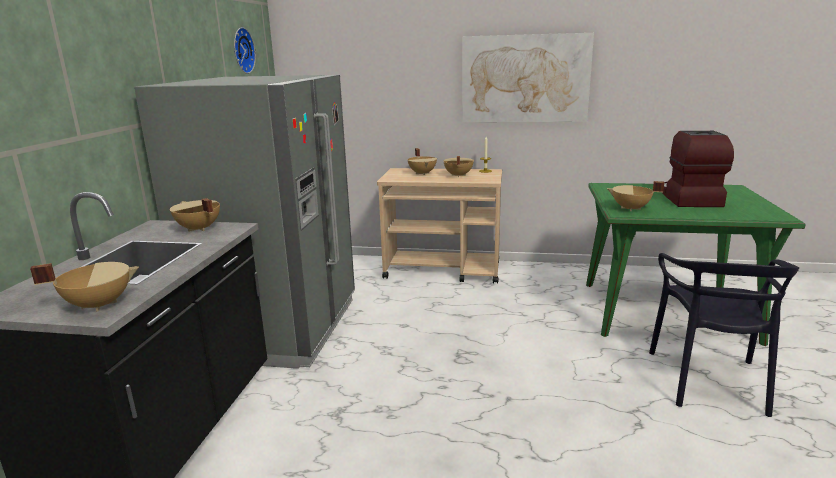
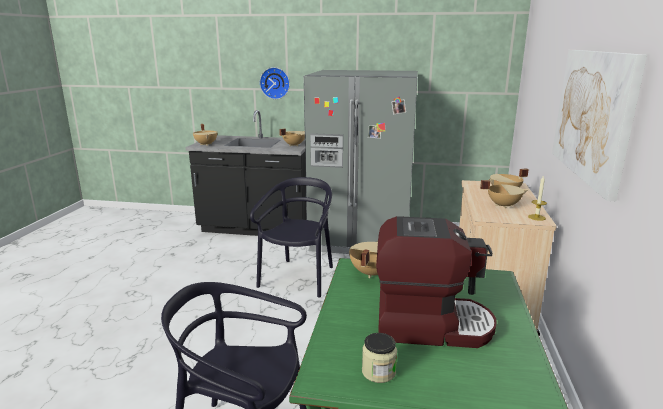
camera: 90 degrees right, 0 degrees up
wall clock [234,27,256,74] -> wall clock moved to [260,67,290,99]
none -> black chair [250,177,333,298]
none -> jar [362,333,397,383]

